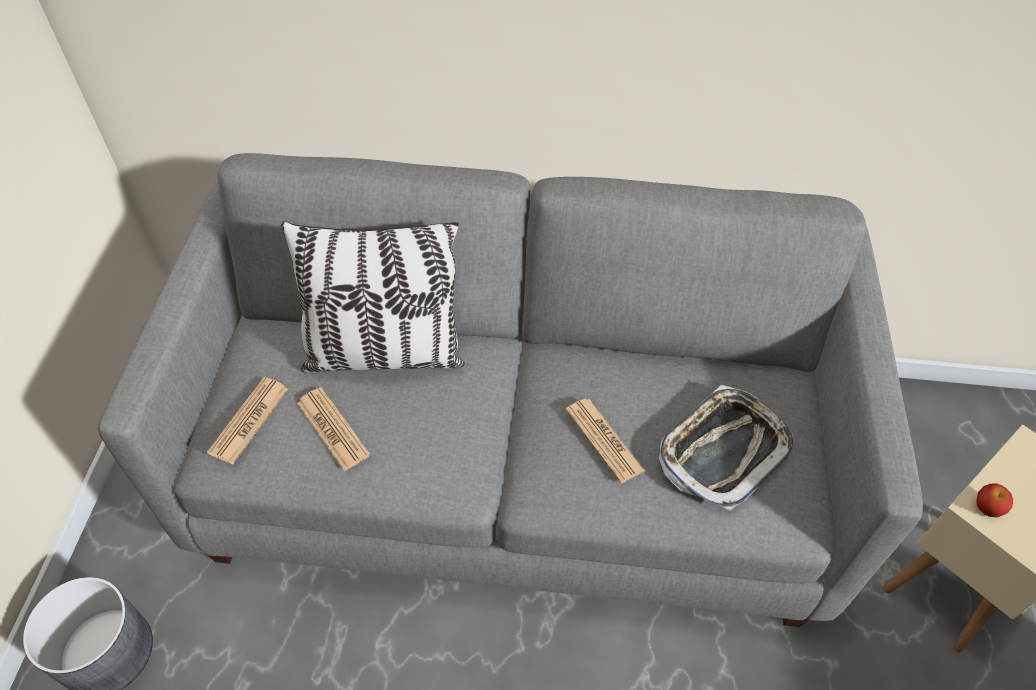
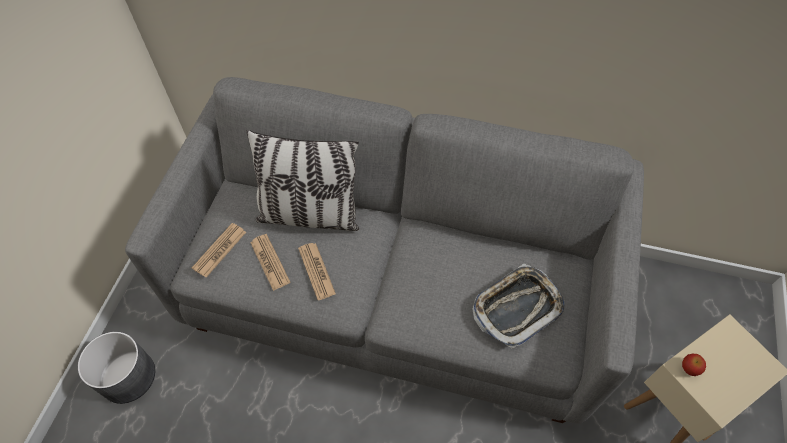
camera: 10 degrees right, 5 degrees up
newspaper [566,399,645,483] -> newspaper moved to [298,243,336,300]

